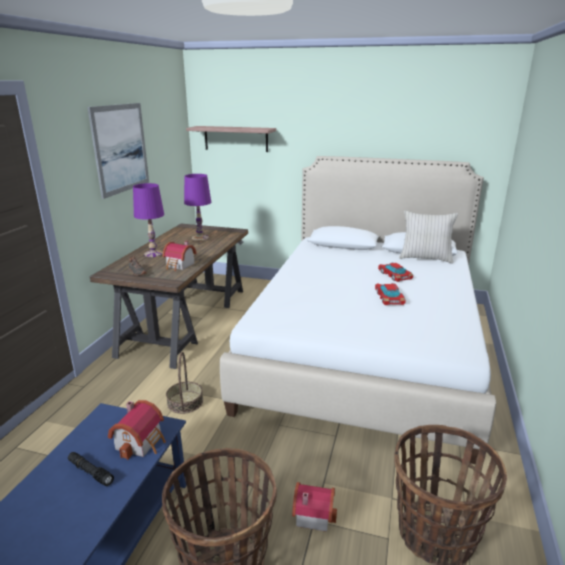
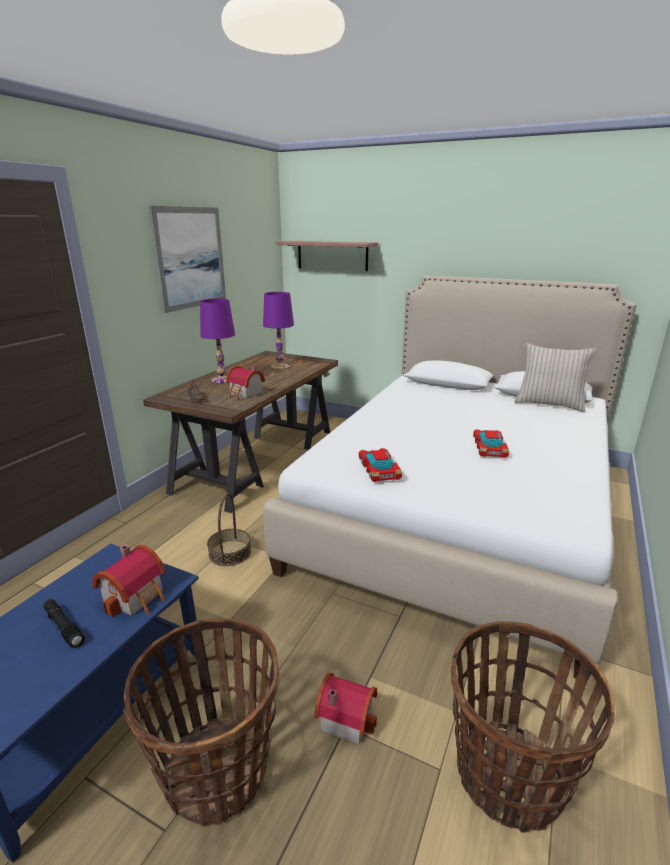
camera: 10 degrees right, 0 degrees up
toy car [378,263,413,282] -> toy car moved to [359,448,402,482]

